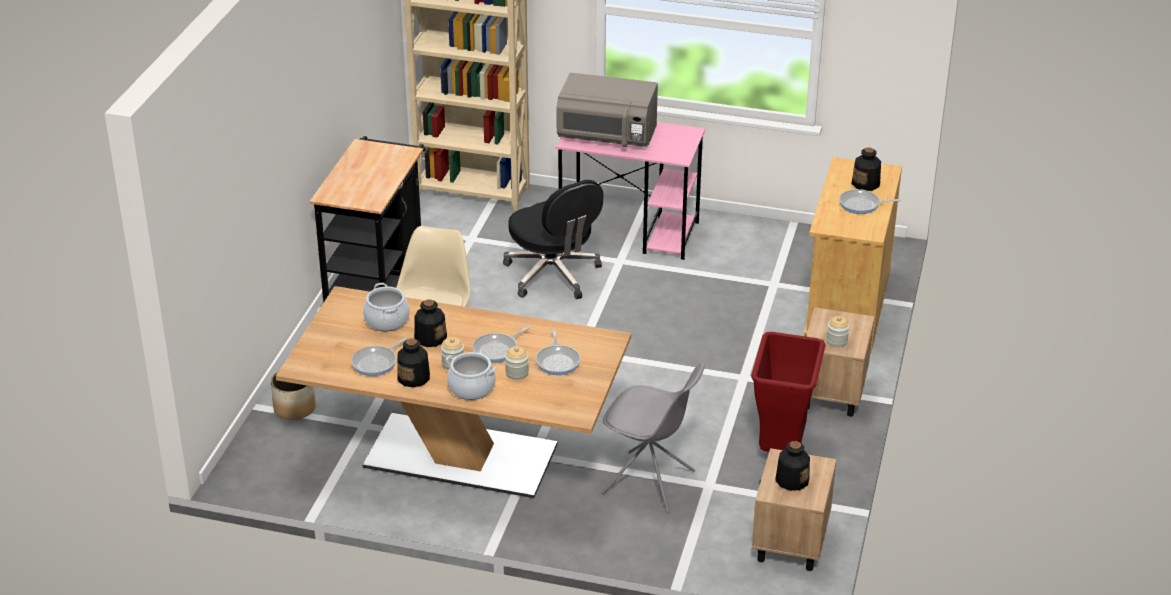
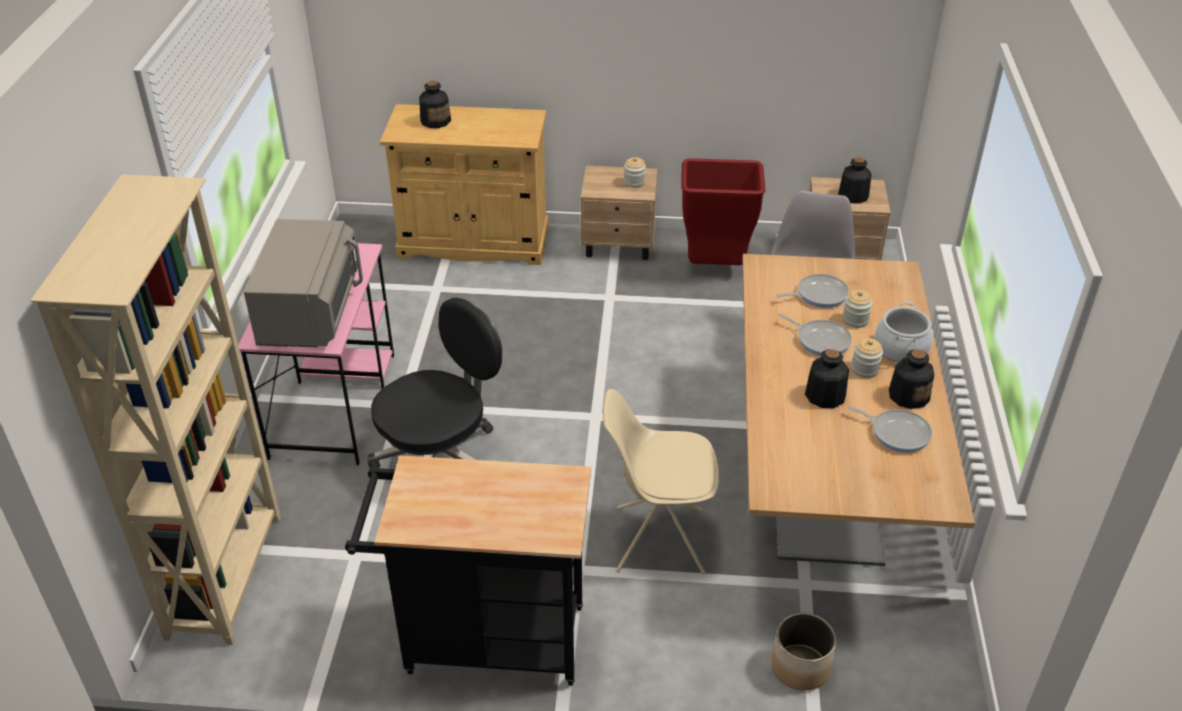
camera: 100 degrees left, 5 degrees up
cooking pot [363,283,410,331] -> none
frying pan [839,189,901,214] -> none

